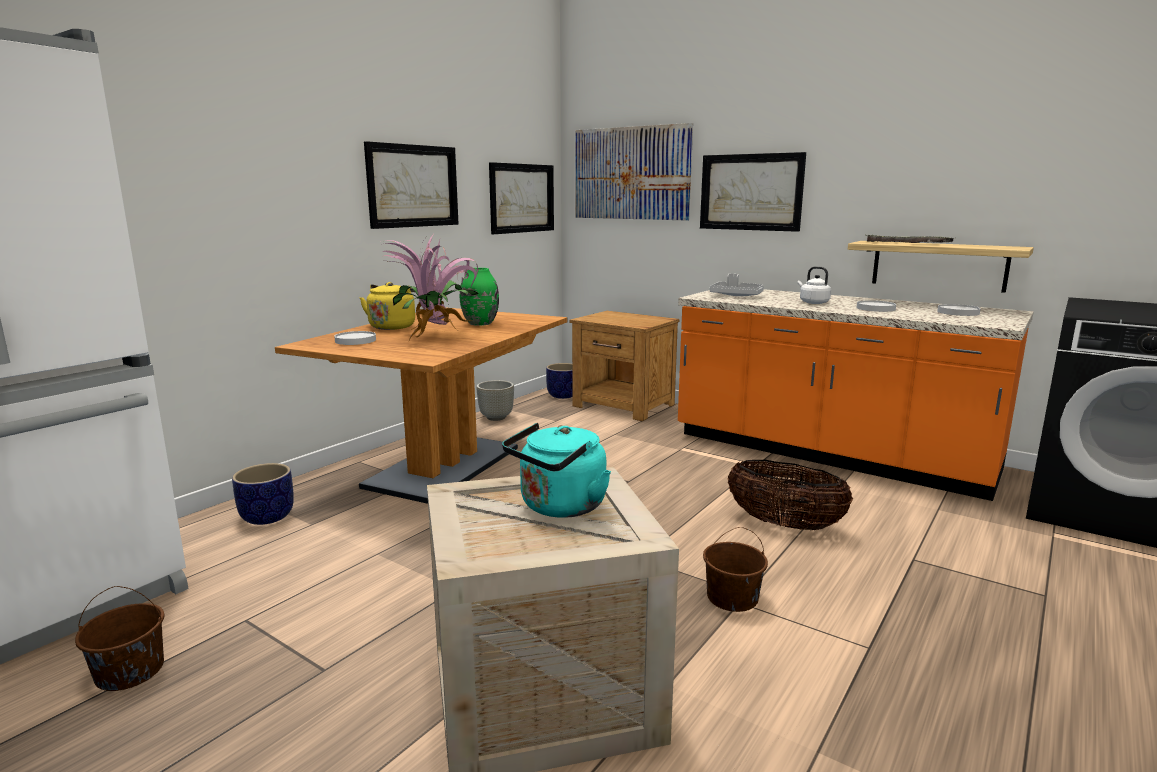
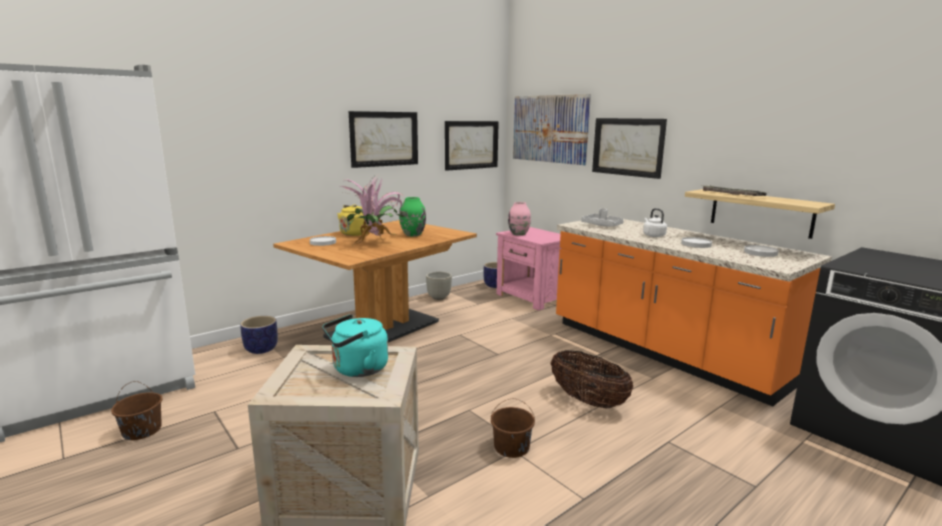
camera: 15 degrees right, 0 degrees up
brown nightstand [569,311,680,421] -> pink nightstand [496,227,561,311]
none -> pink vase [508,202,531,236]

